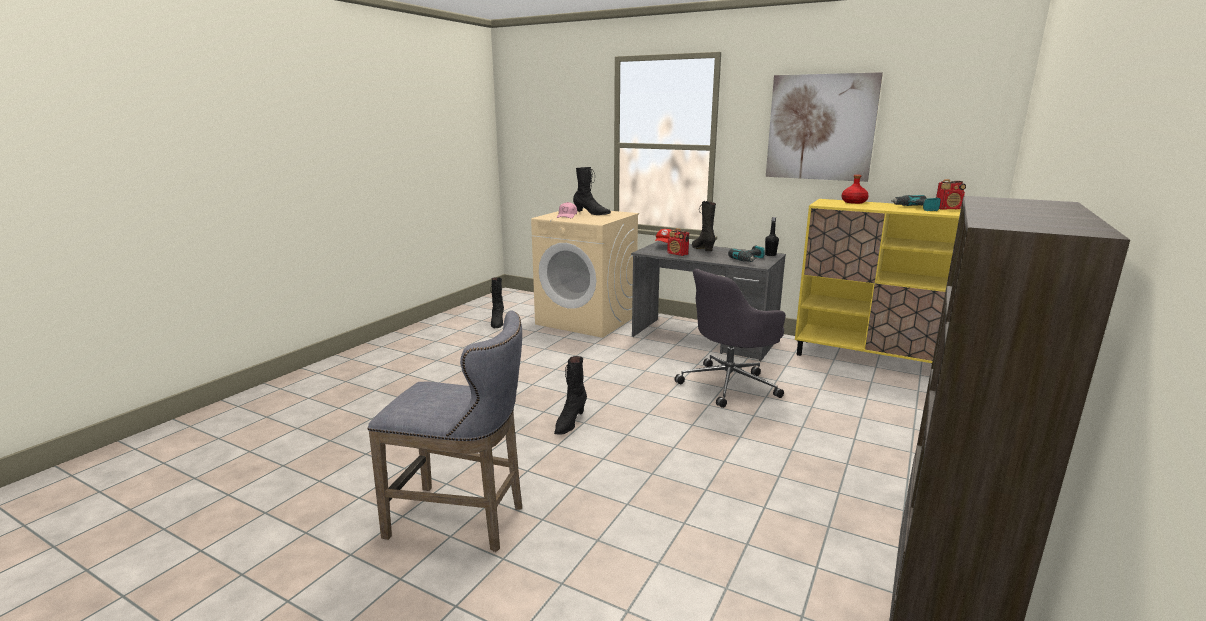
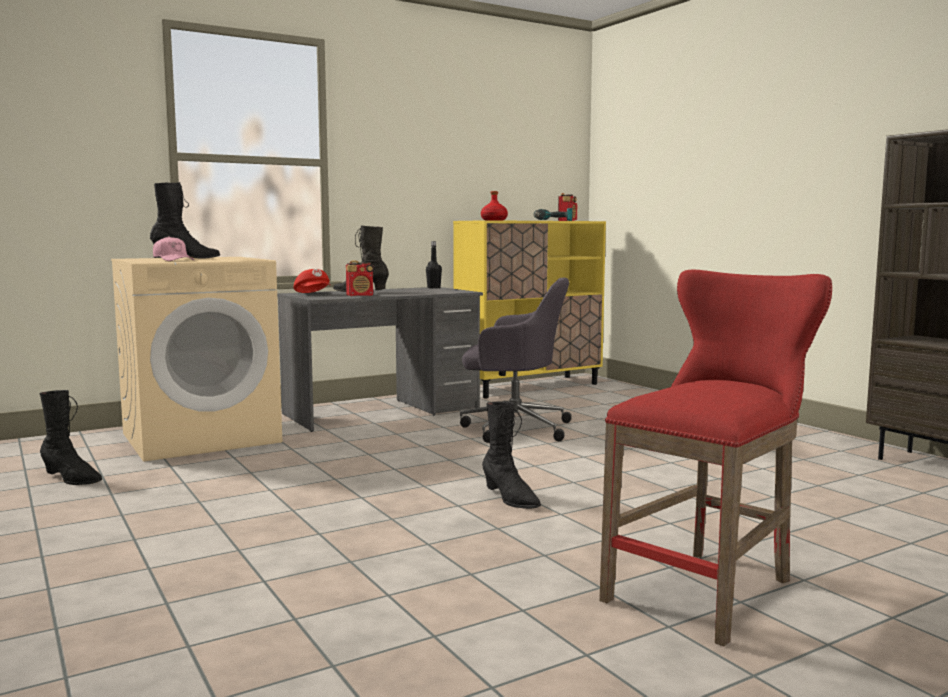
camera: 60 degrees left, 10 degrees down
grey stool [368,311,522,552] -> red stool [599,270,832,646]
grey office chair [674,269,786,408] -> grey office chair turned 75 degrees counterclockwise [460,278,572,443]
power drill [728,245,765,262] -> none
picture [766,72,883,182] -> none

